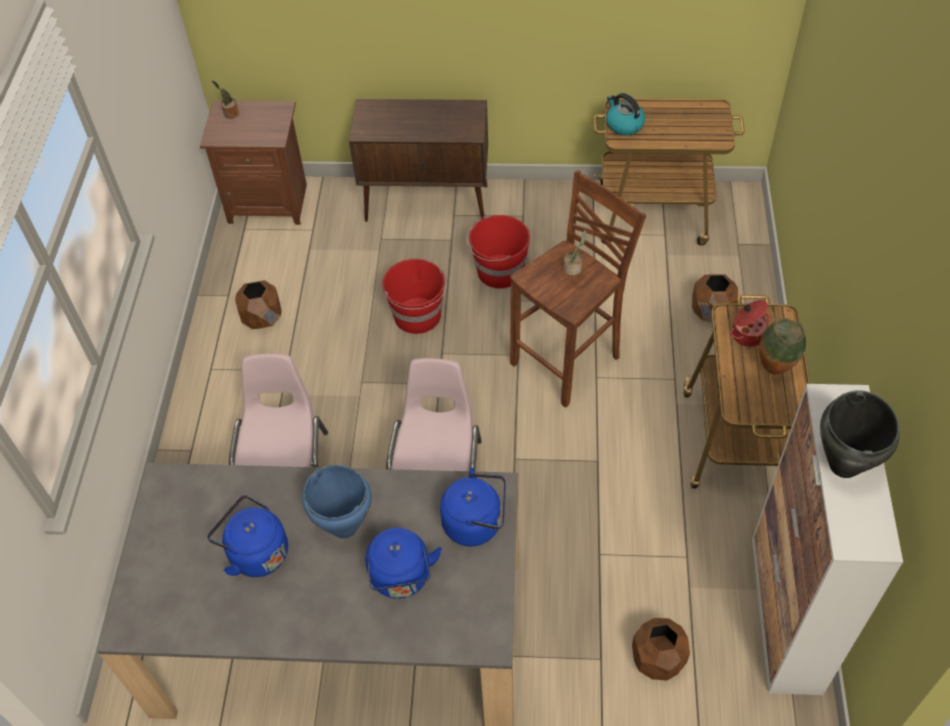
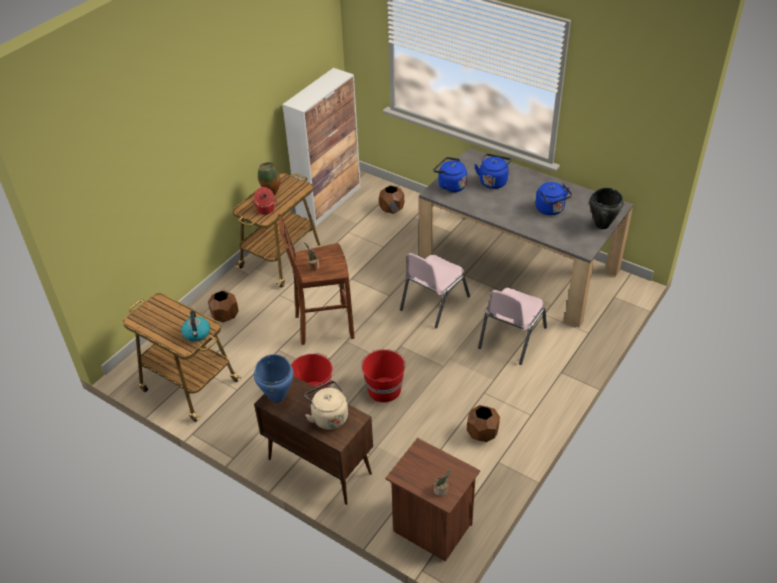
camera: 150 degrees left, 10 degrees down
blue cooking pot [302,465,372,538] -> blue cooking pot moved to [254,354,294,402]
black cooking pot [820,390,900,478] -> black cooking pot moved to [589,188,623,229]
none -> beige kettle [304,381,348,430]

